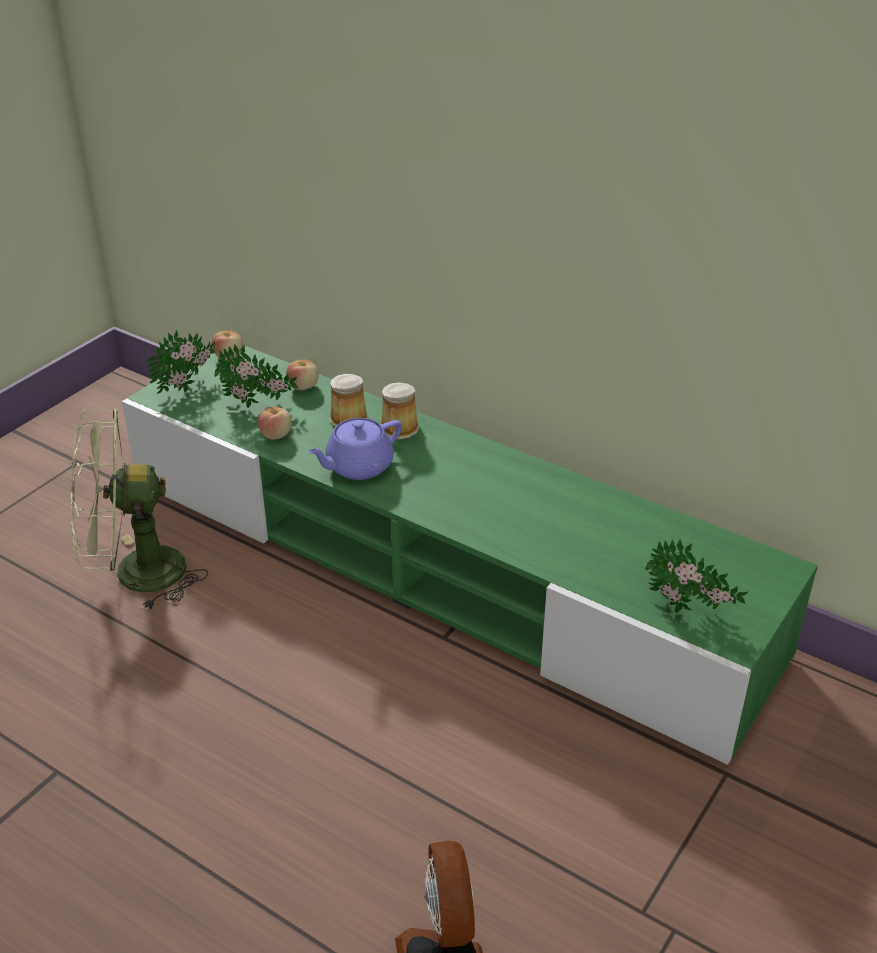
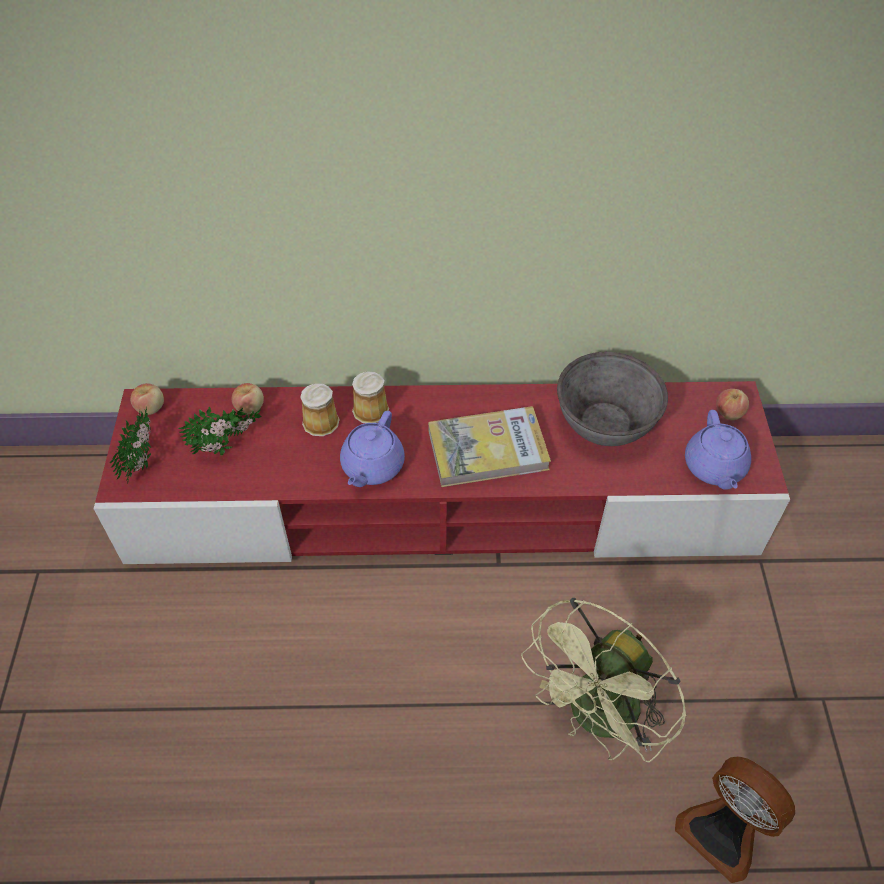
camera: 35 degrees left, 15 degrees up
green fan [71,408,208,612] -> green fan moved to [521,598,686,763]
green tv stand [122,345,818,765] -> red tv stand [94,381,790,564]
apple [258,407,292,440] -> apple moved to [716,389,749,420]
potted plant [645,539,748,612] -> purple teapot [685,410,751,490]
none -> book [428,406,551,487]
none -> grey bowl [557,352,668,446]

